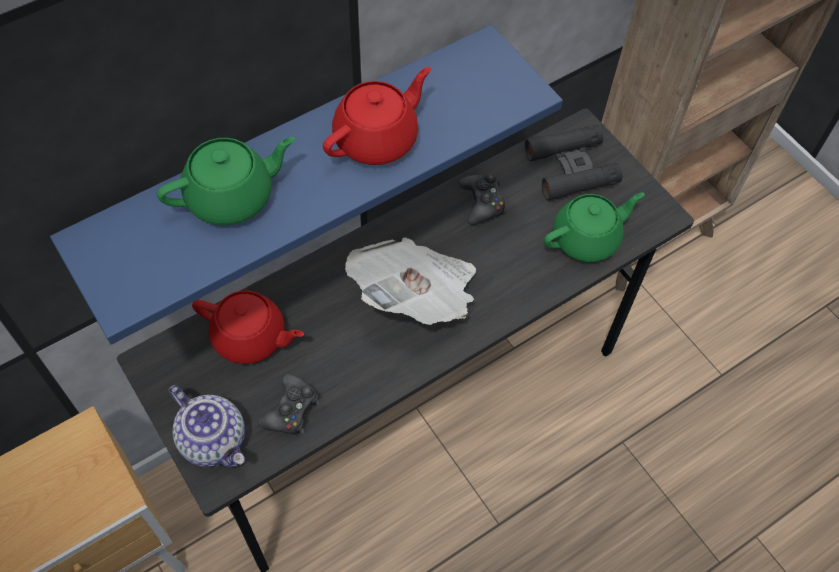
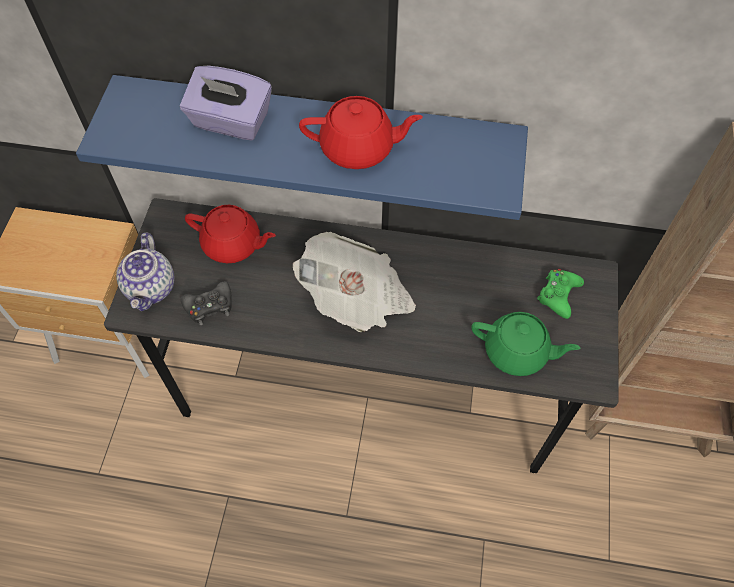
camera: 45 degrees right, 0 degrees up
green teapot [157,137,295,225] -> purple tissue box [180,66,272,141]
red teapot [192,291,304,364] -> red teapot turned 45 degrees counterclockwise [185,205,276,263]
black game controller [459,174,505,225] -> none
black binoculars [525,125,622,201] -> green game controller [537,269,584,319]

